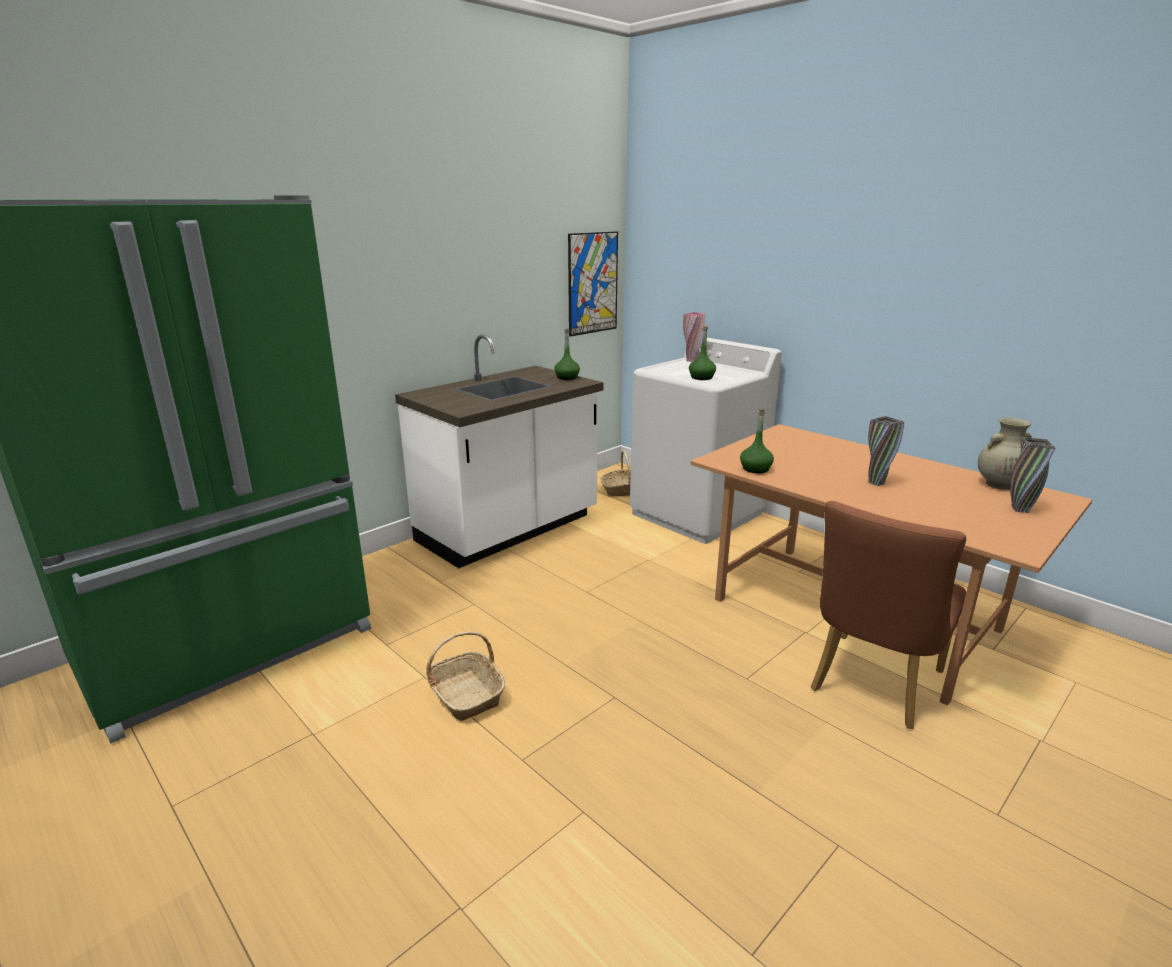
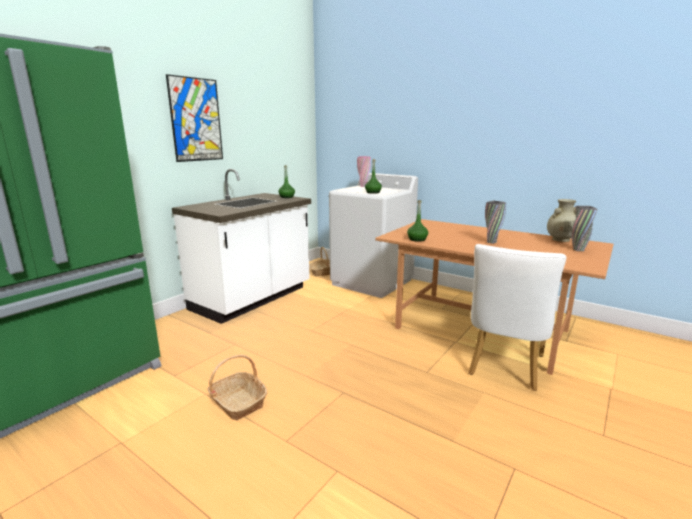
camera: 10 degrees left, 5 degrees down
picture [568,231,618,337] -> picture moved to [166,74,223,162]
brown chair [811,501,966,729] -> white chair [468,244,566,391]

